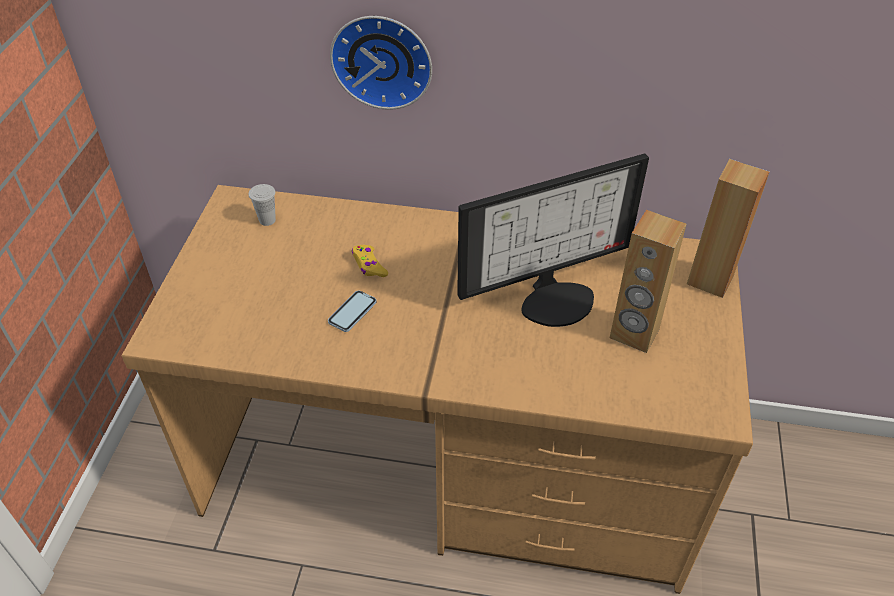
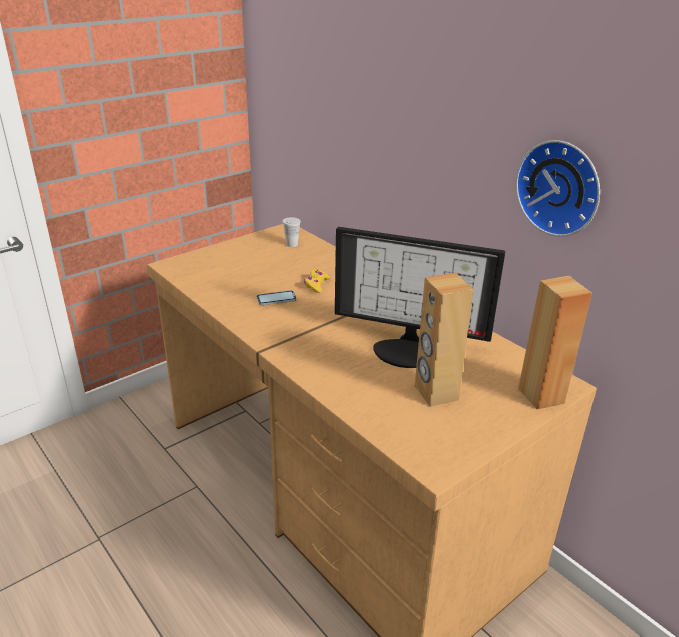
camera: 40 degrees right, 15 degrees down
wall clock [330,16,432,110] -> wall clock moved to [516,140,600,237]

